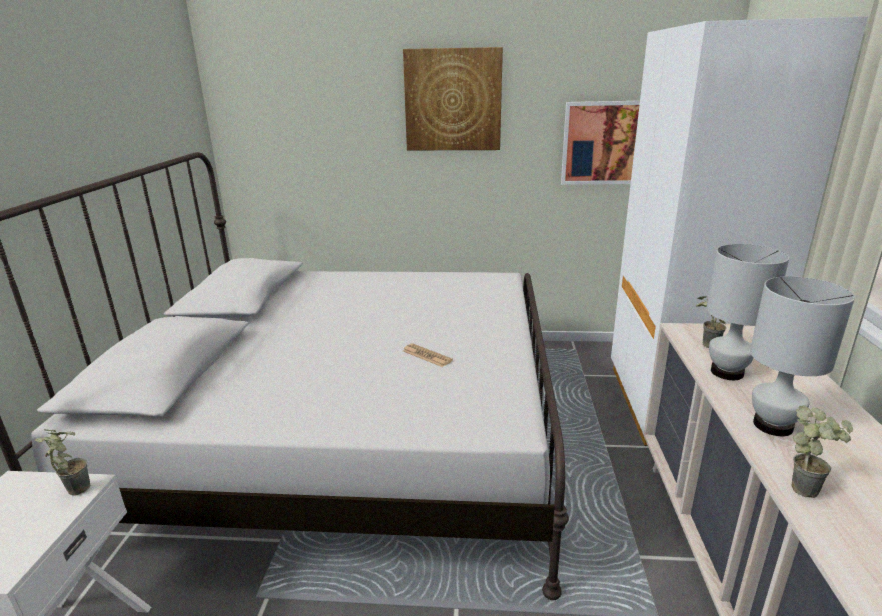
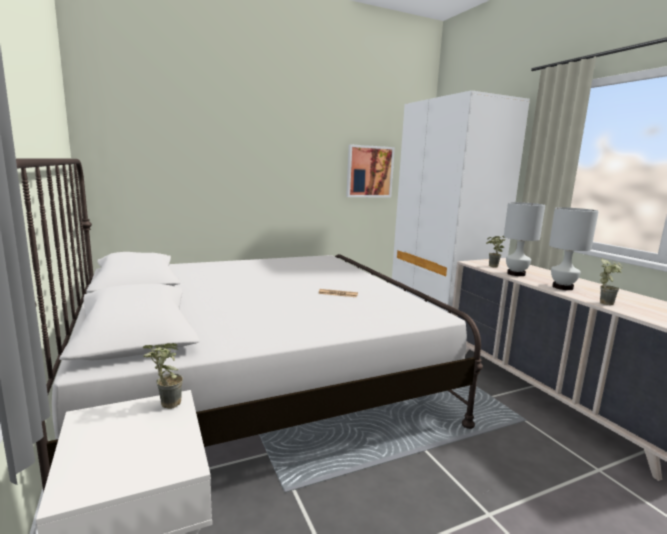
camera: 30 degrees left, 10 degrees down
picture [403,47,503,150] -> none

